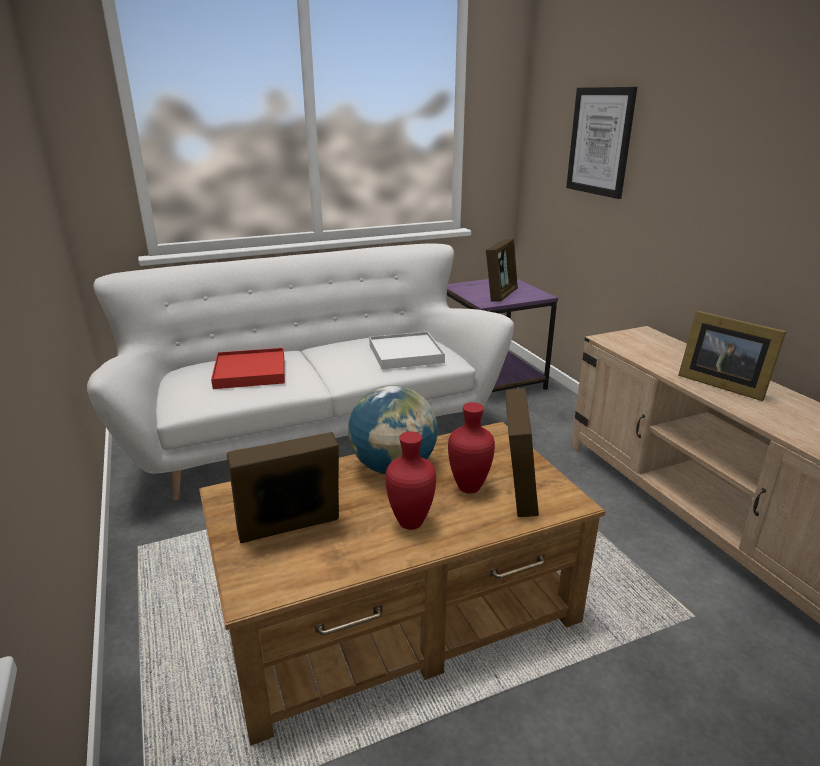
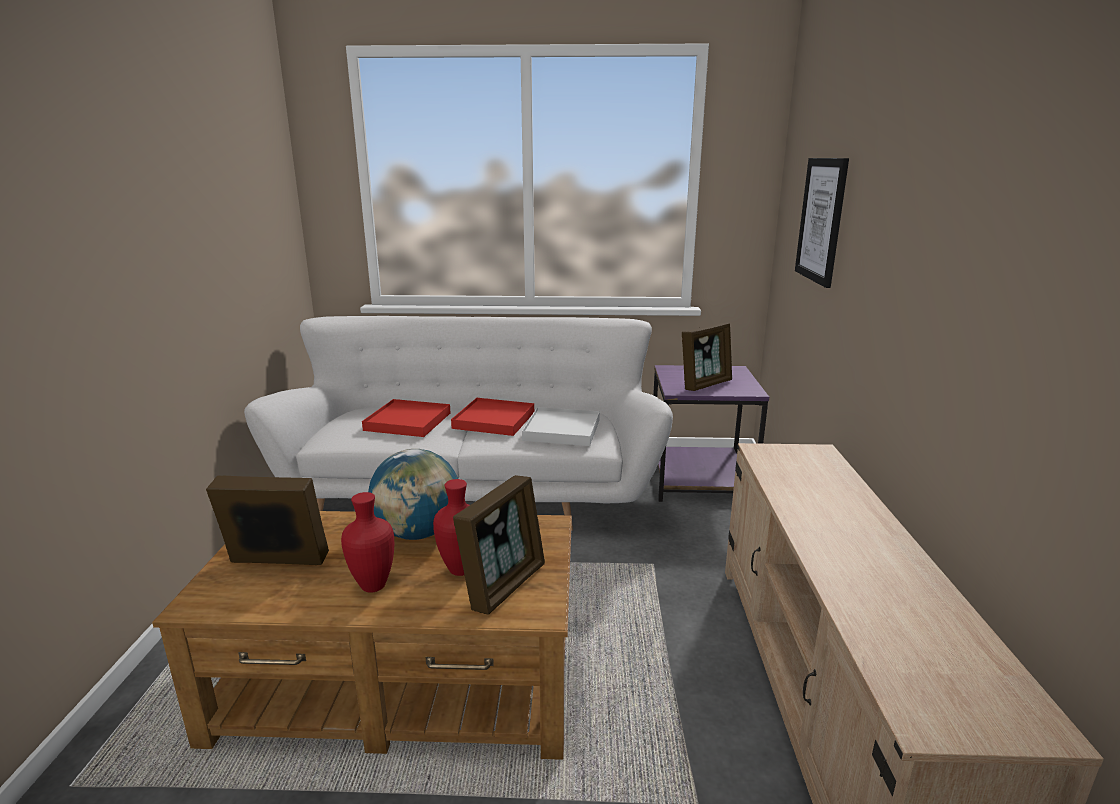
camera: 25 degrees right, 5 degrees down
picture frame [678,311,786,401] -> none
none -> red tray [451,398,534,436]

